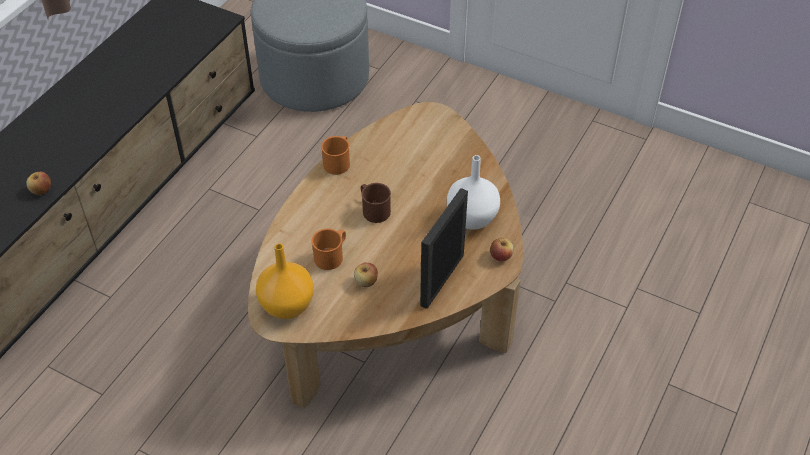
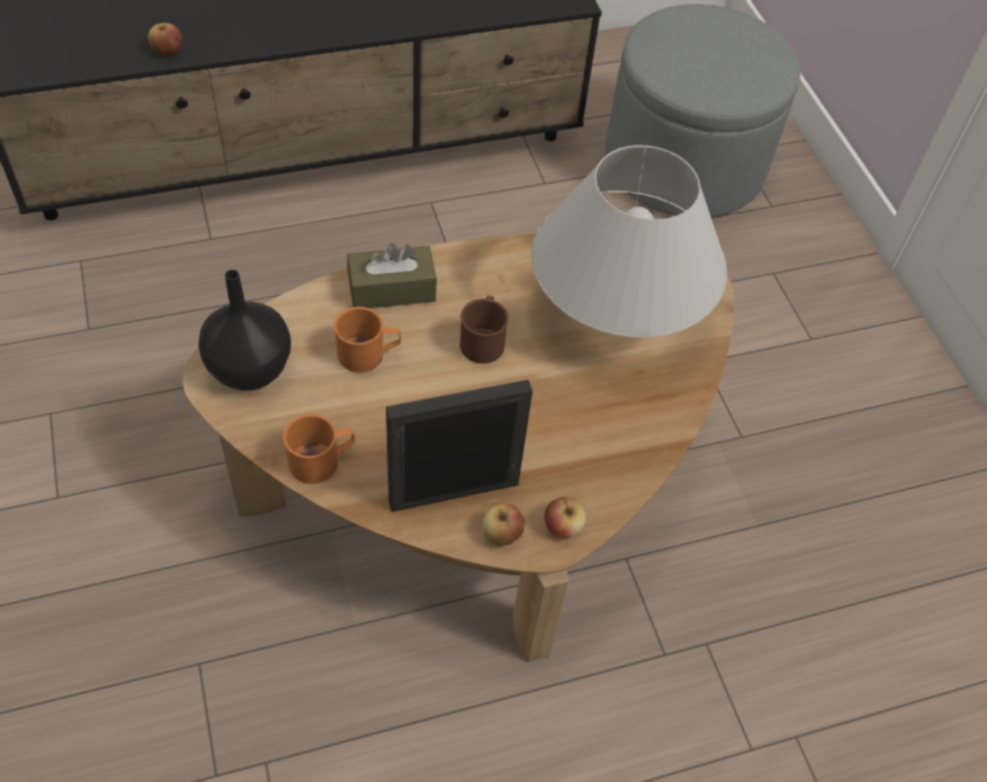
camera: 40 degrees right, 5 degrees up
orange vase [256,243,314,319] -> black vase [198,270,291,391]
orange mug [321,136,350,175] -> orange mug moved to [283,414,355,484]
apple [354,263,378,287] -> apple moved to [482,504,525,546]
white vase [447,155,500,230] -> none
none -> brown tissue box [347,243,437,308]
none -> white table lamp [531,145,727,337]

